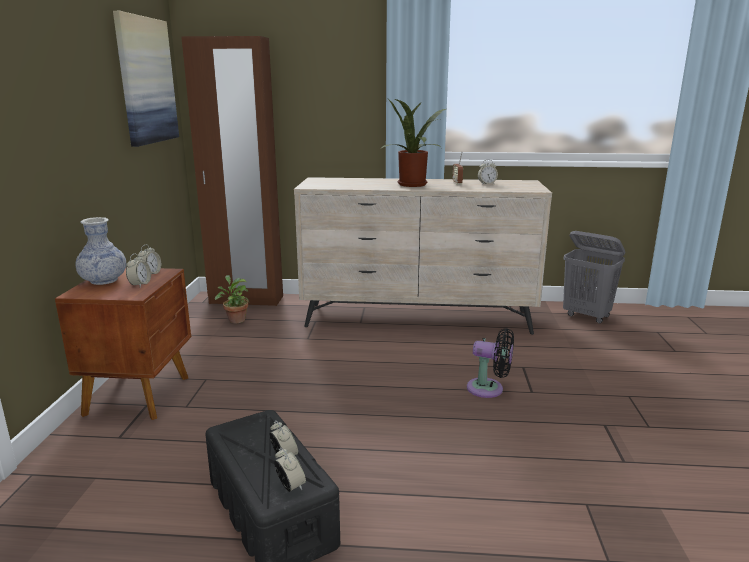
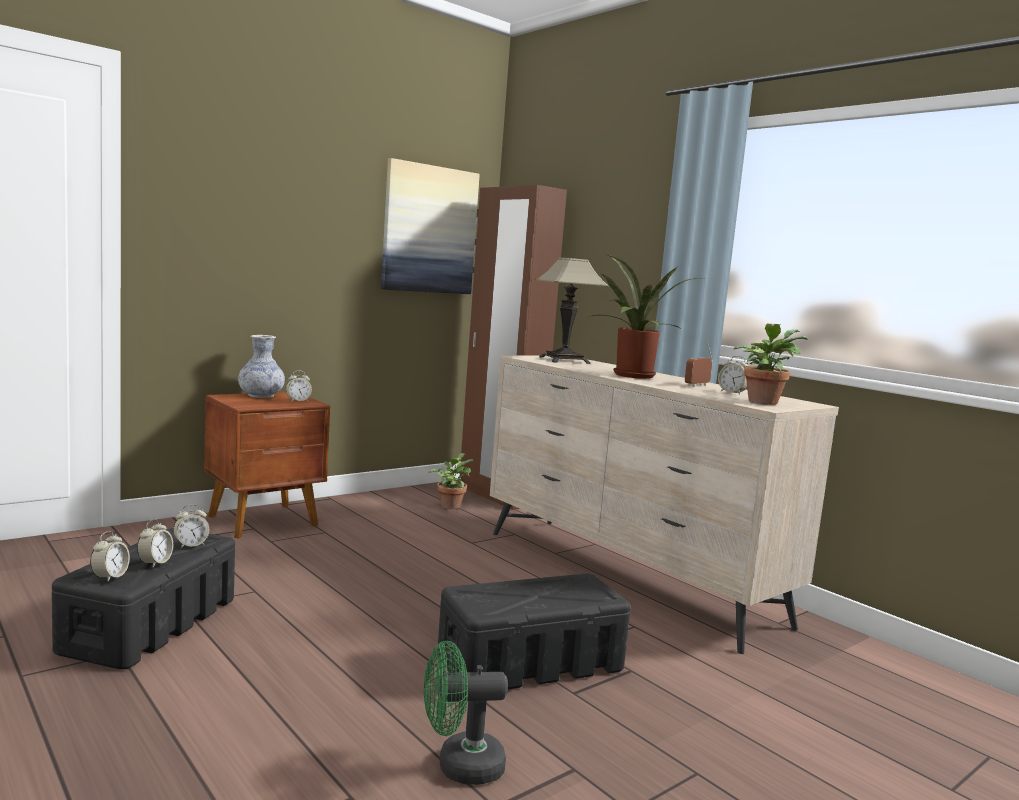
camera: 45 degrees right, 10 degrees down
alarm clock [126,254,151,287] -> alarm clock moved to [173,504,209,548]
black fan [467,328,514,398] -> black storage box [437,574,631,689]
grey laundry basket [563,231,625,323] -> none
none -> green fan [424,641,508,785]
none -> table lamp [536,258,609,364]
none -> potted plant [733,323,808,405]

